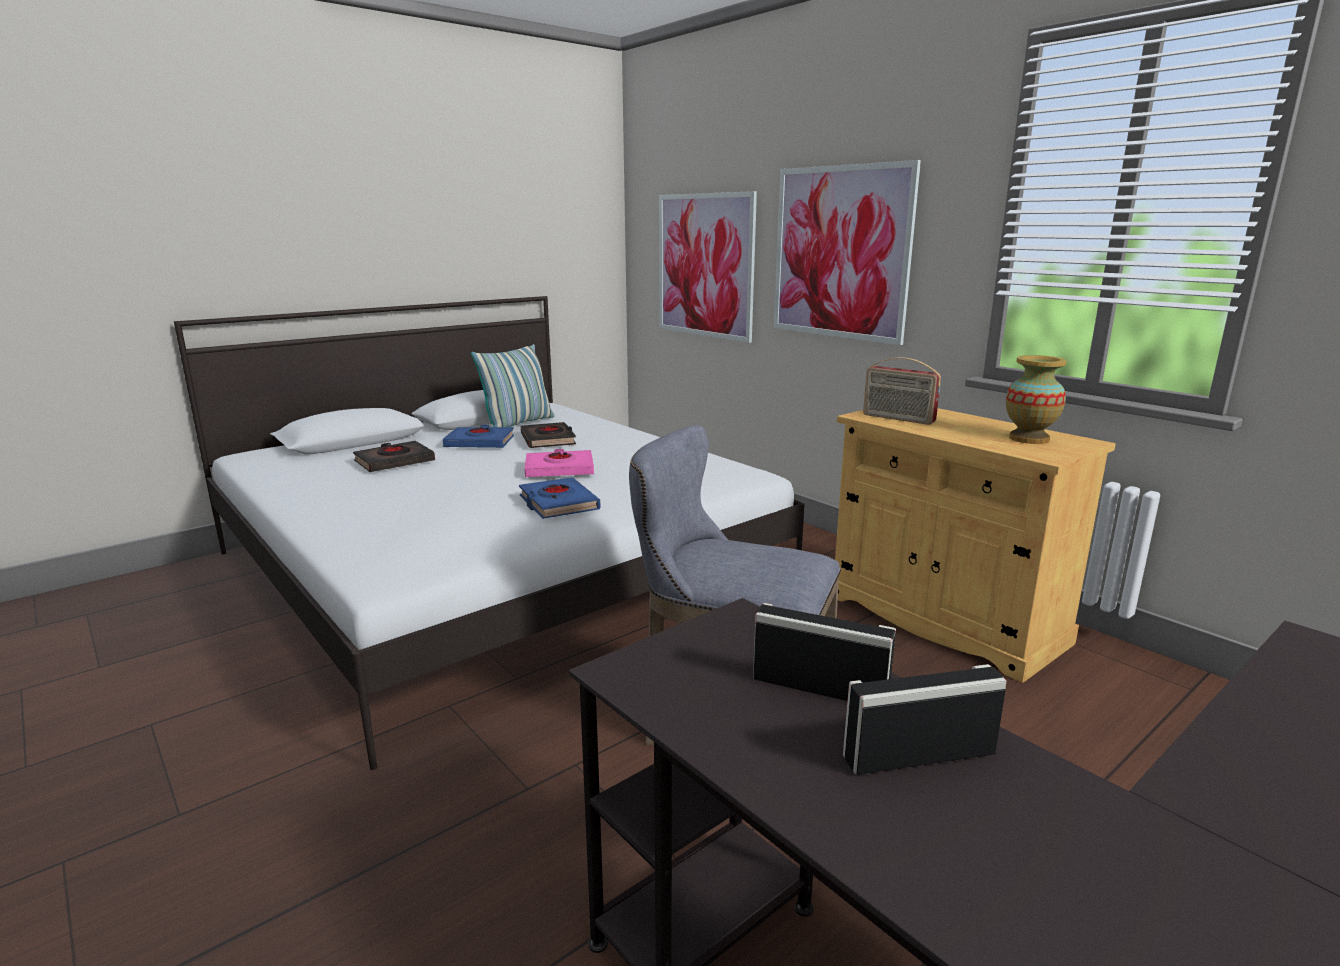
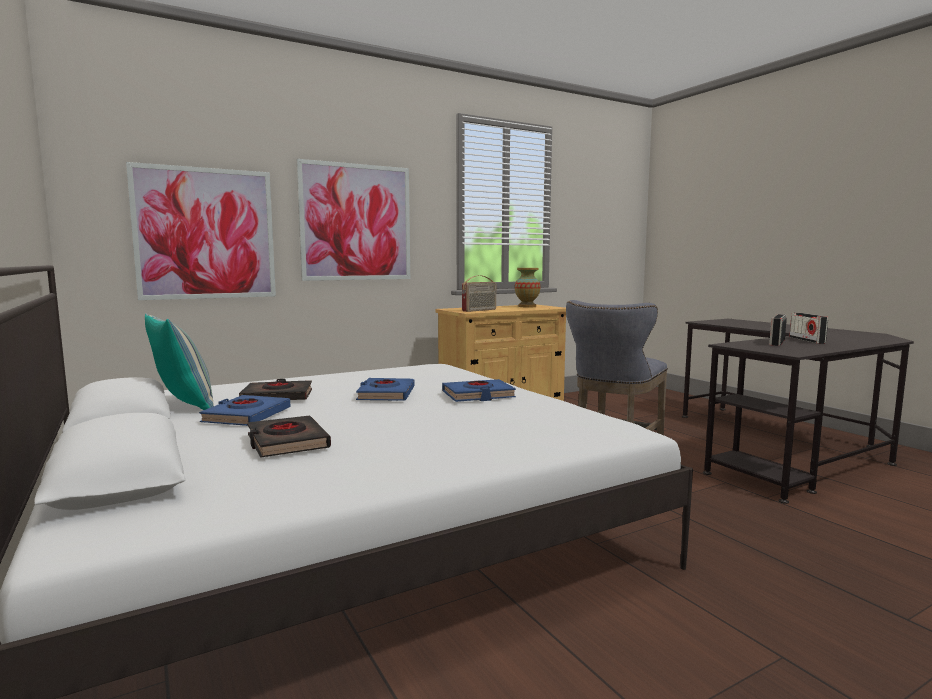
camera: 80 degrees left, 10 degrees down
pink book [525,449,594,477] -> blue book [356,378,415,401]

